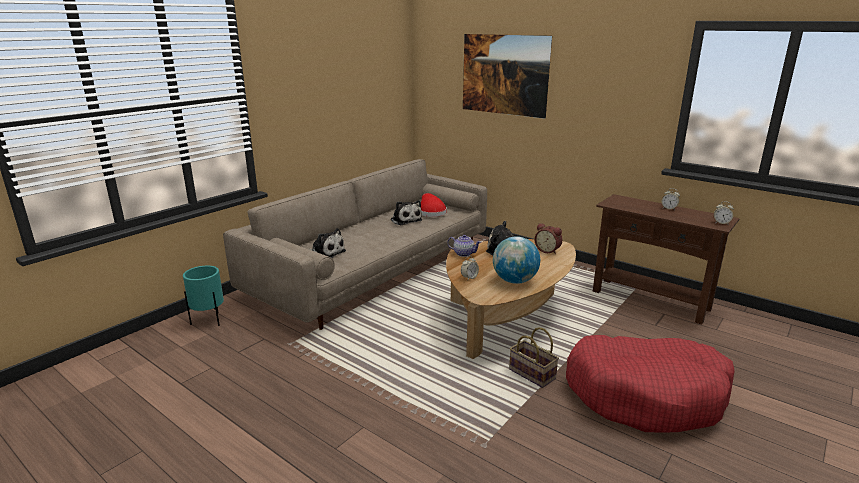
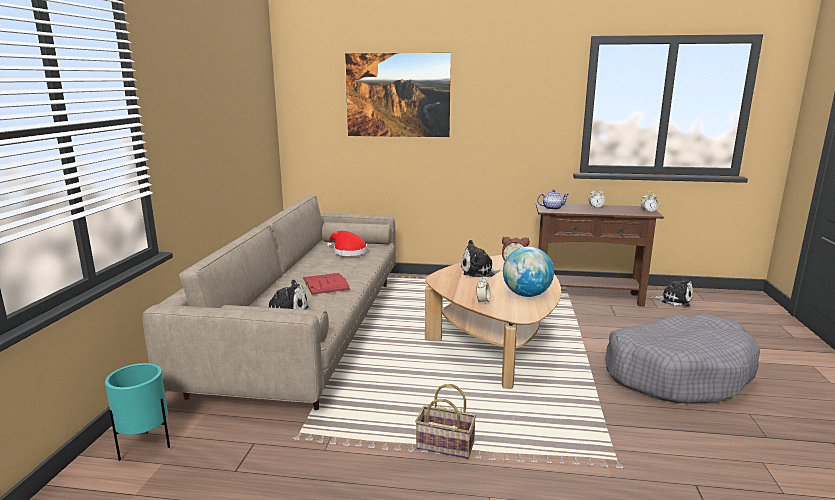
camera: 30 degrees left, 5 degrees down
plush toy [391,200,422,225] -> plush toy moved to [650,276,693,307]
teapot [447,235,481,257] -> teapot moved to [537,189,568,210]
basket [509,327,559,388] -> basket moved to [415,384,476,459]
red dog bed [566,335,735,433] -> grey dog bed [605,314,760,403]
none -> red book [303,273,350,295]

